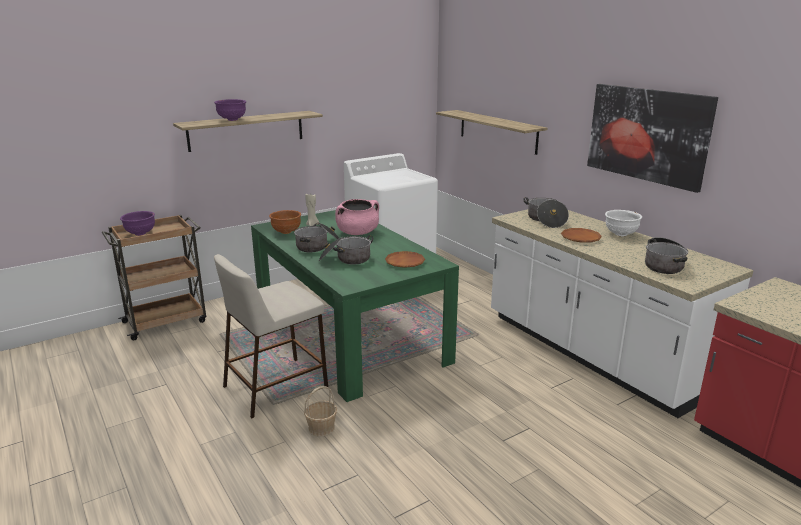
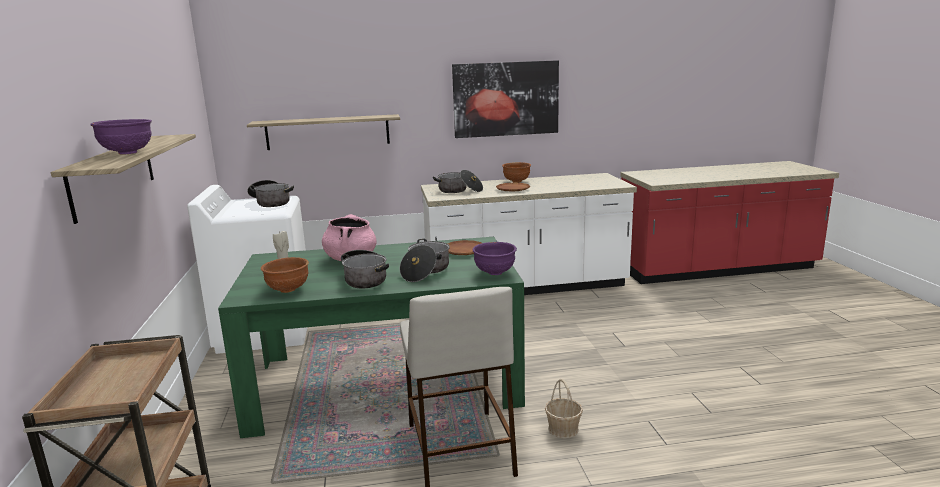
camera: 65 degrees left, 5 degrees down
purple bowl [120,211,155,236] -> purple bowl moved to [472,242,517,275]
white bowl [605,210,642,236] -> brown bowl [502,162,531,183]
cooking pot [645,237,688,274] -> cooking pot moved to [247,180,294,207]

